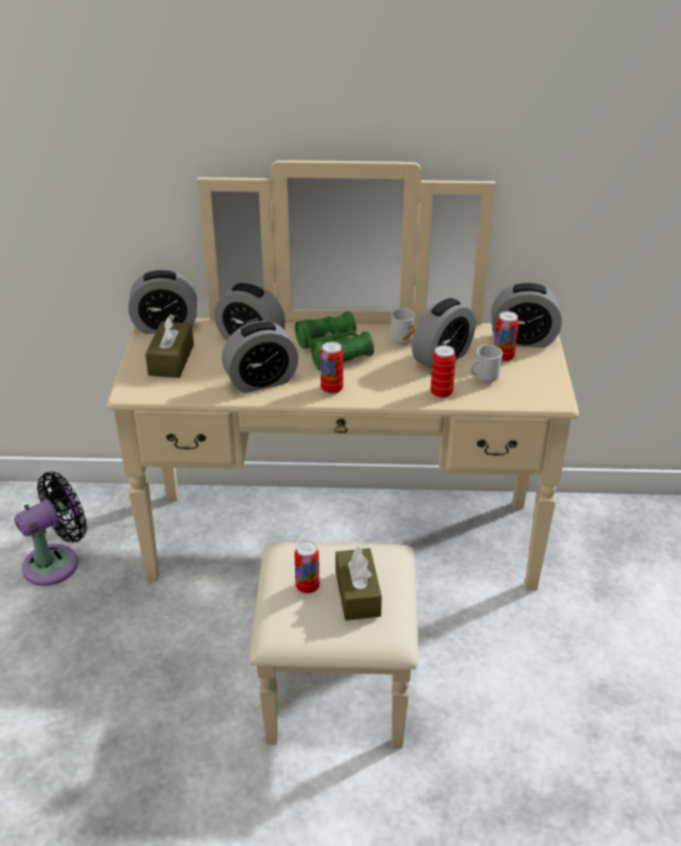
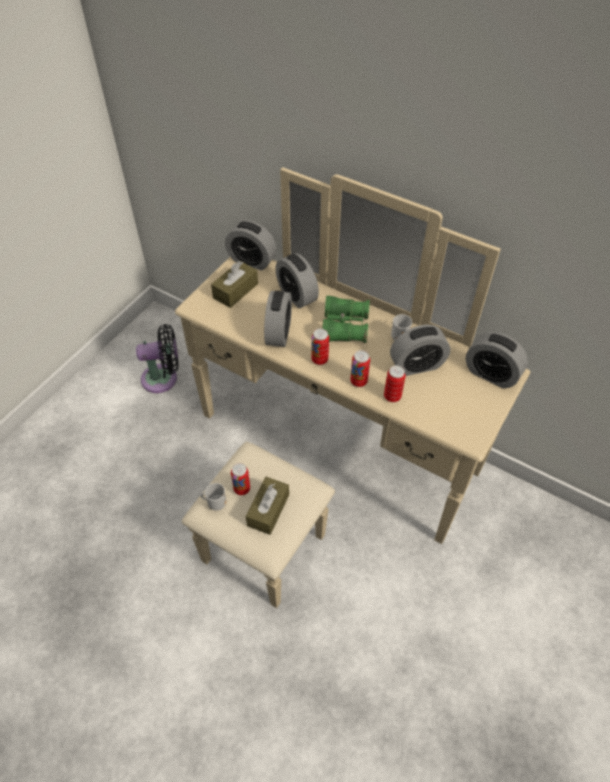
camera: 30 degrees right, 15 degrees up
alarm clock [222,321,299,393] -> alarm clock turned 90 degrees counterclockwise [264,291,292,347]
mug [470,345,503,383] -> mug moved to [200,483,226,510]
can [494,311,519,362] -> can moved to [350,350,370,387]

